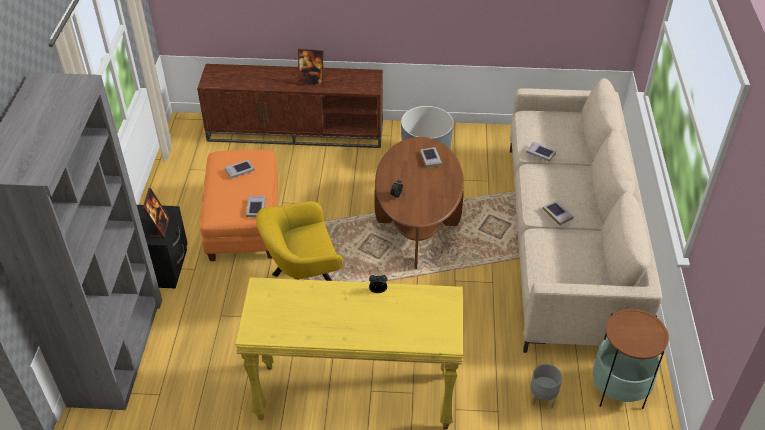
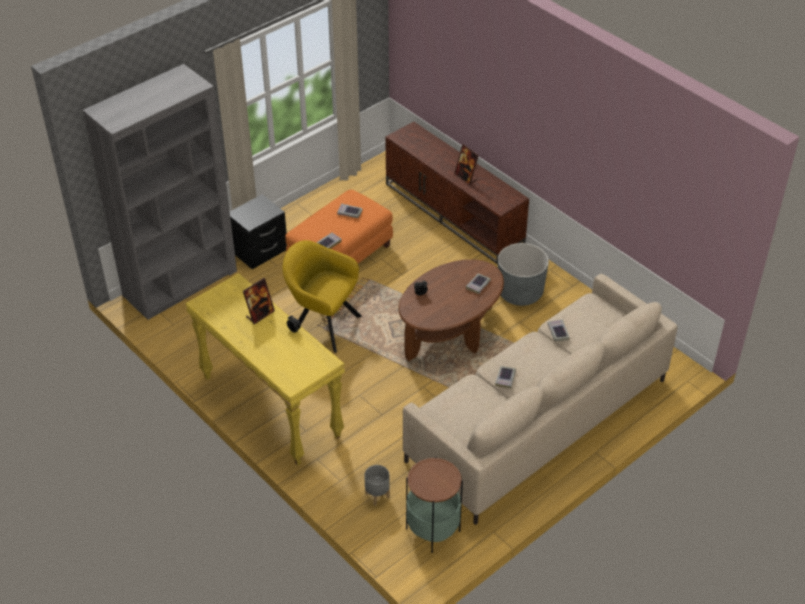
camera: 45 degrees right, 0 degrees up
picture frame [143,188,170,239] -> picture frame moved to [243,278,275,324]

